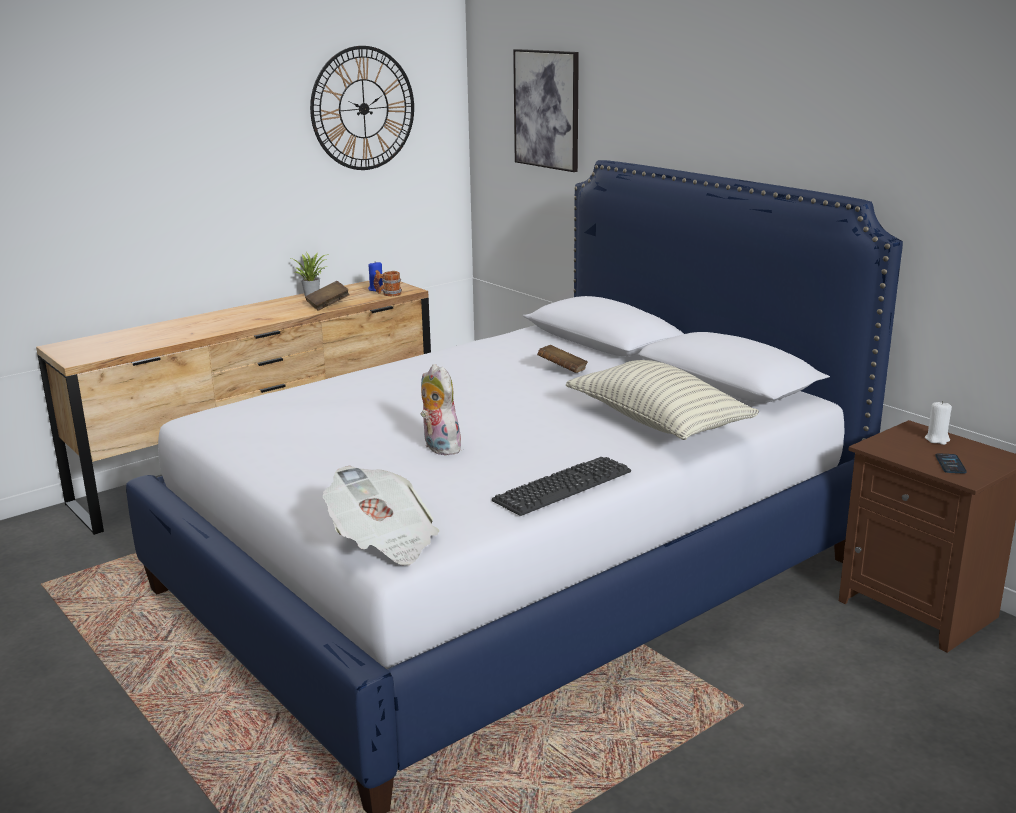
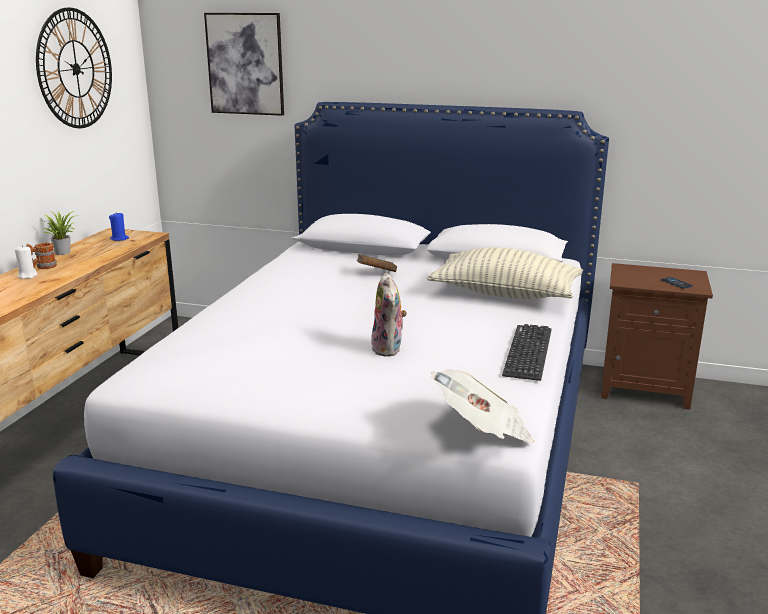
camera: 35 degrees left, 0 degrees up
brown book [305,281,350,310] -> none
mug [374,270,402,296] -> mug moved to [26,242,57,269]
plush toy [421,364,461,455] -> plush toy turned 120 degrees counterclockwise [371,273,407,357]
white candle [925,401,952,445] -> white candle moved to [15,245,38,279]

